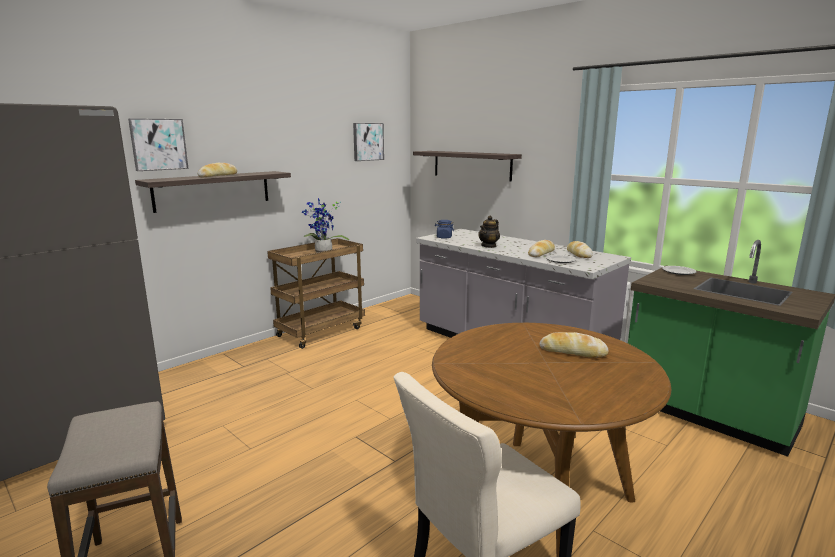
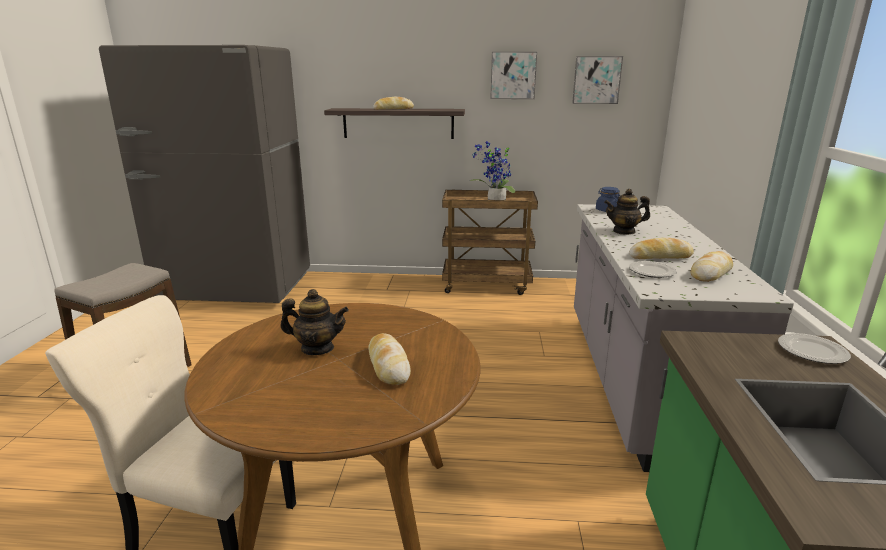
camera: 50 degrees right, 5 degrees up
picture [128,118,189,171] -> picture moved to [490,52,537,99]
shelf [413,151,522,182] -> none
none -> teapot [280,289,349,355]

